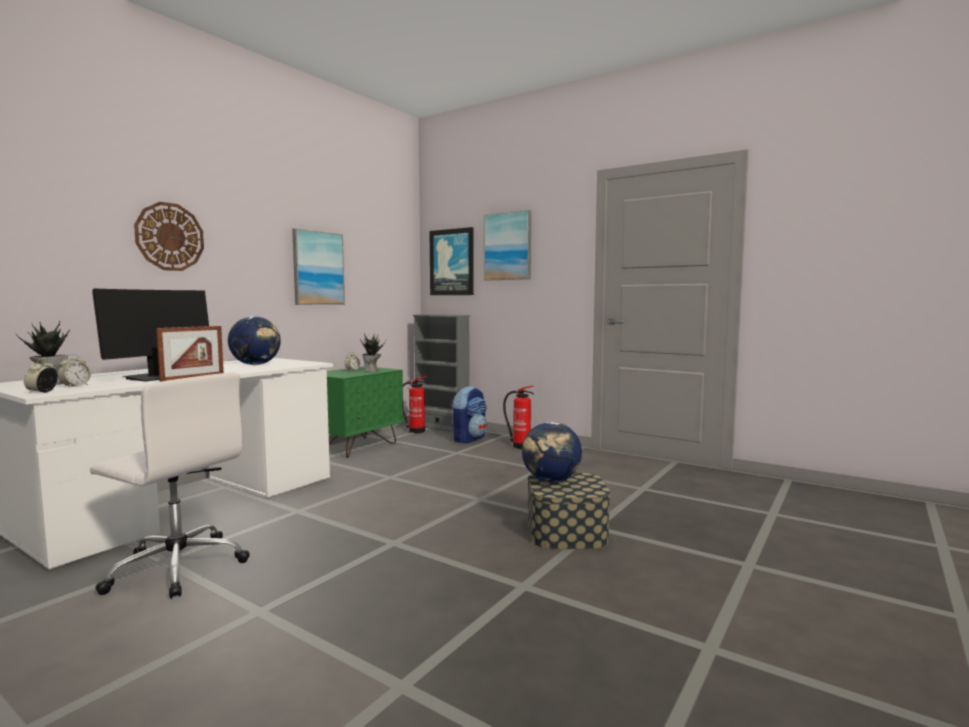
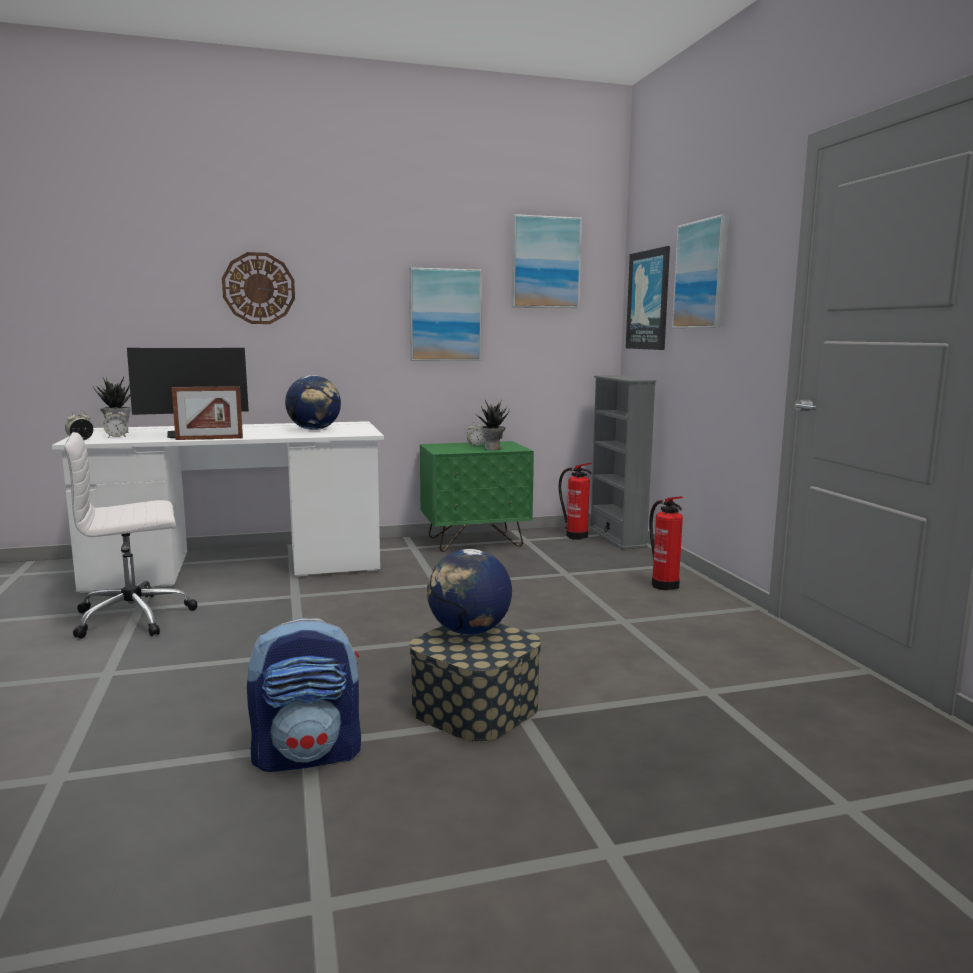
camera: 40 degrees right, 5 degrees up
white office chair [90,373,250,599] -> white office chair turned 90 degrees clockwise [64,432,197,639]
backpack [451,386,487,443] -> backpack moved to [247,618,361,772]
none -> picture [512,214,582,308]

